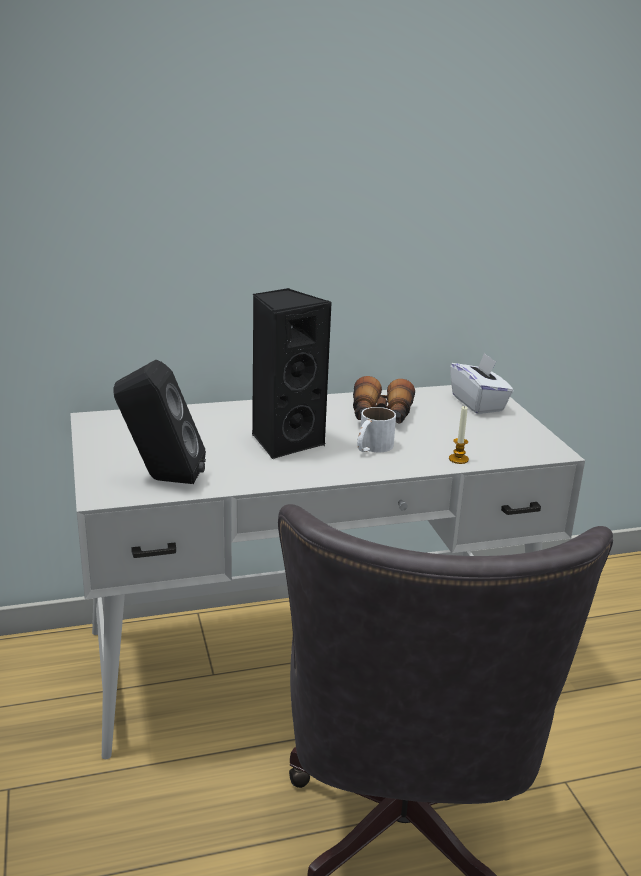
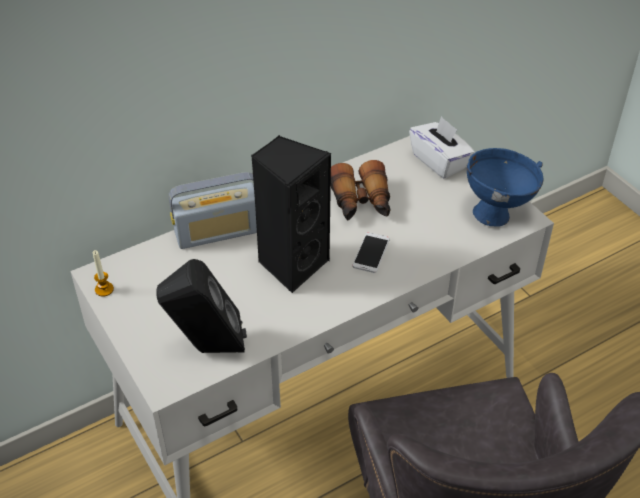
camera: 15 degrees left, 20 degrees up
white mug [357,407,396,452] -> phone [352,232,390,273]
candle [449,406,469,464] -> candle moved to [93,250,114,297]
none -> radio [169,172,257,249]
none -> blue bowl [467,148,543,227]

